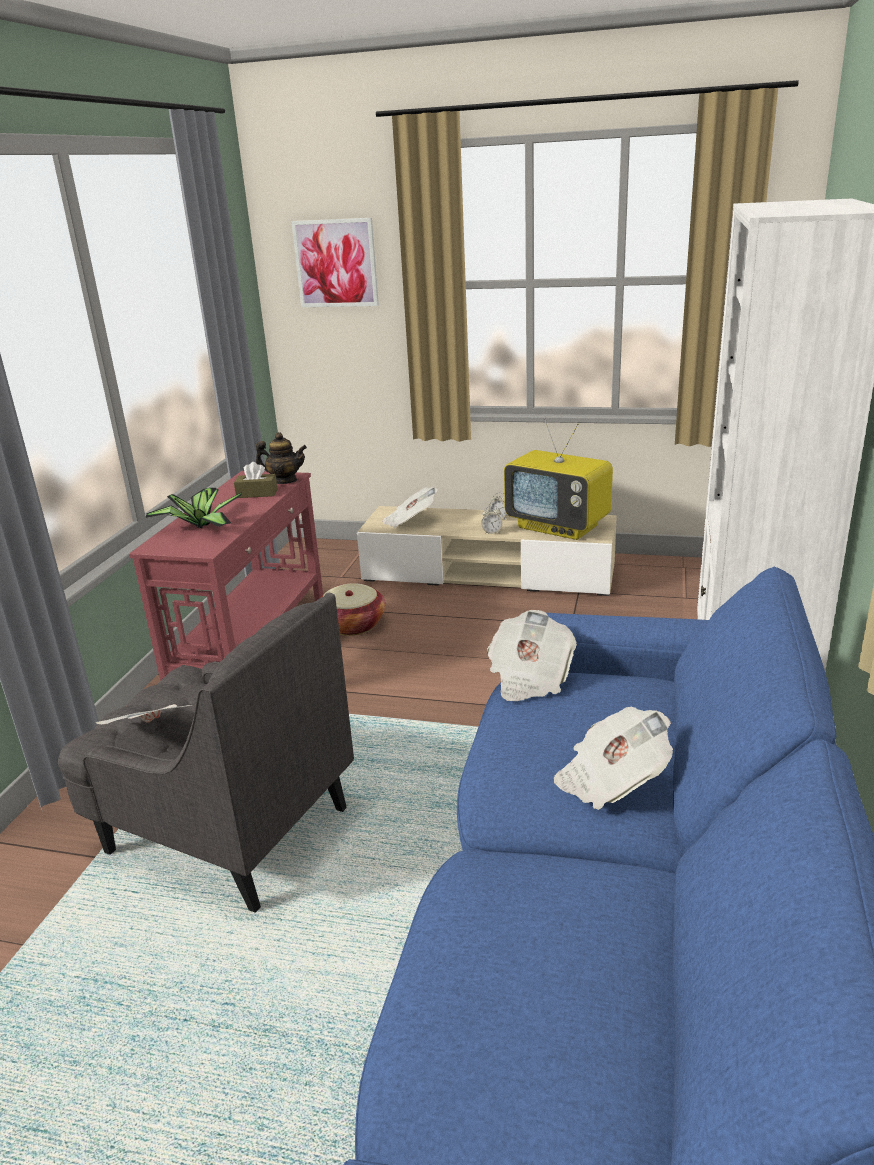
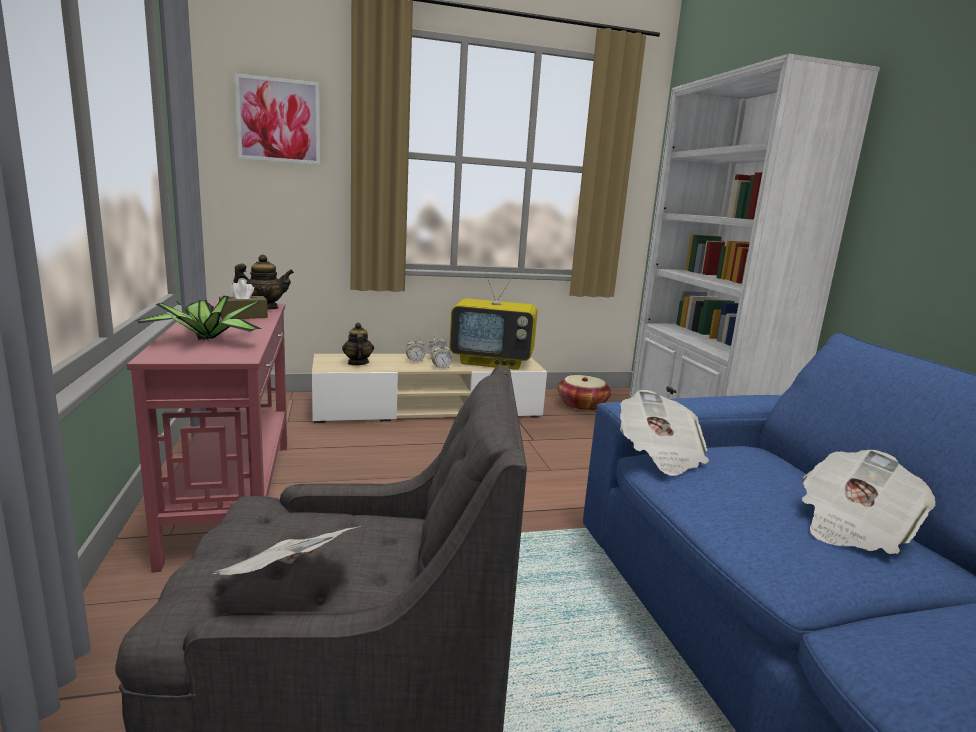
camera: 30 degrees left, 10 degrees down
basket [321,583,386,636] -> basket moved to [558,375,611,411]
newspaper [382,487,438,528] -> teapot [342,323,374,366]
none -> alarm clock [406,337,426,362]

